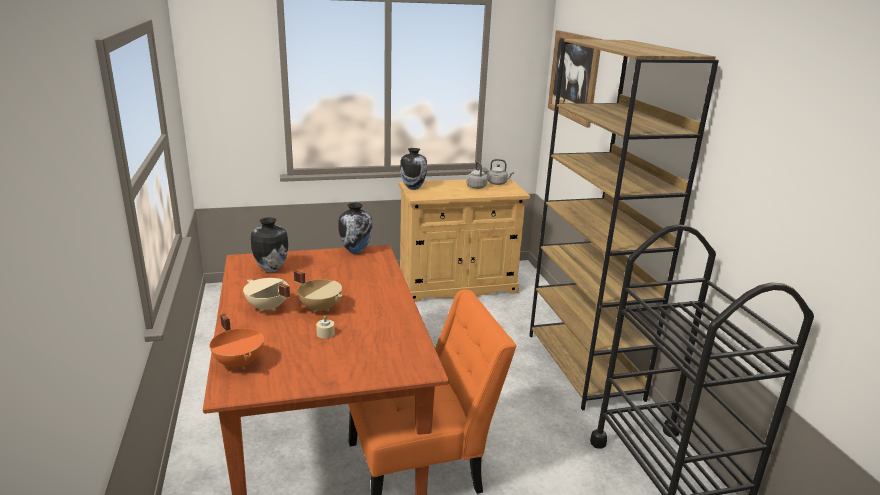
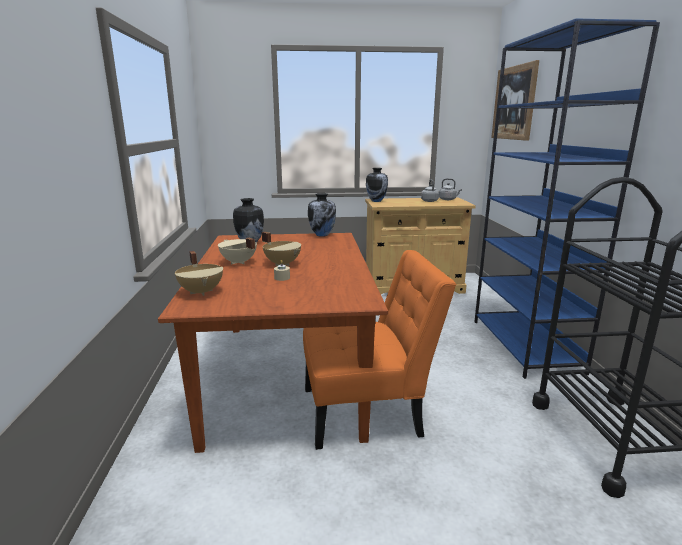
camera: 10 degrees right, 5 degrees down
orange cooking pot [210,314,264,369] -> beige cooking pot [175,251,223,296]
brown bookcase [529,39,719,410] -> blue bookcase [474,18,660,379]

